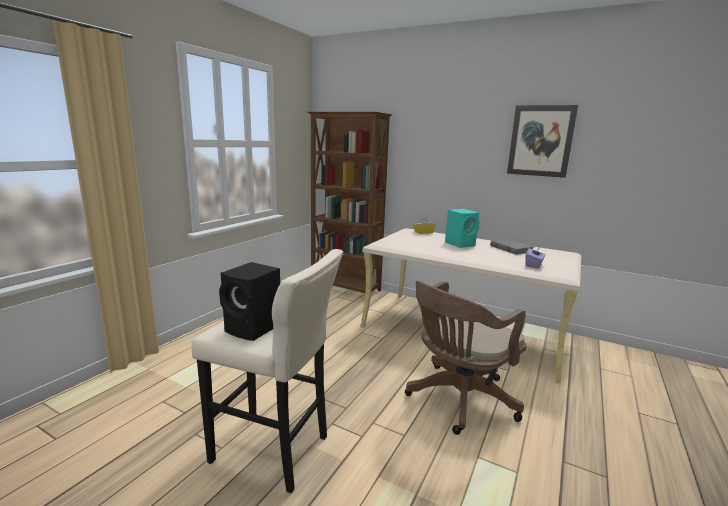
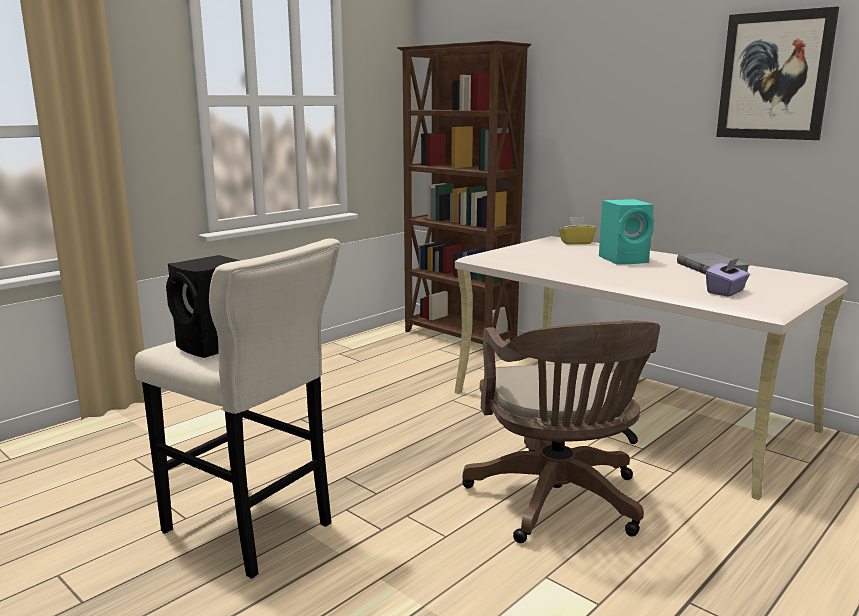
camera: 15 degrees right, 0 degrees up
brown office chair [405,281,527,435] -> brown office chair turned 75 degrees counterclockwise [462,320,660,543]

